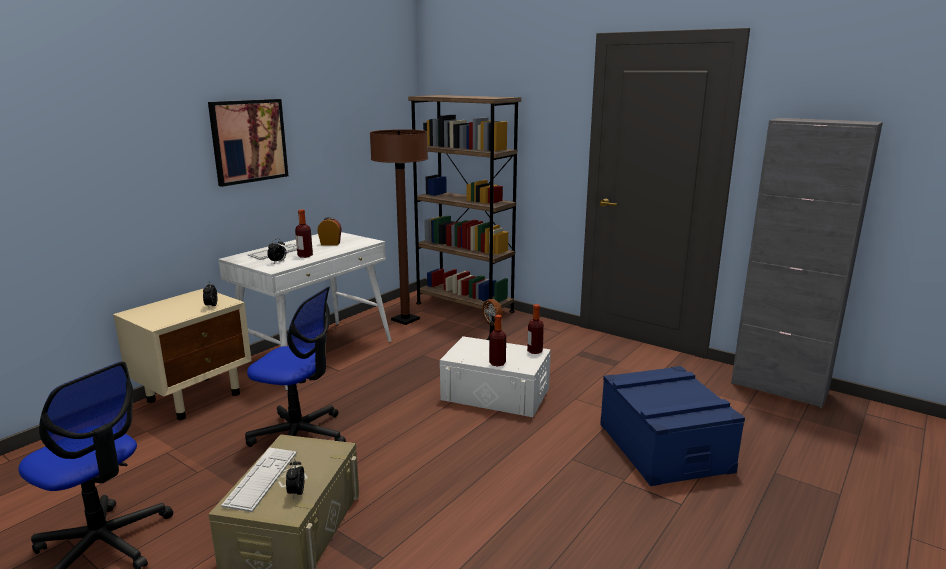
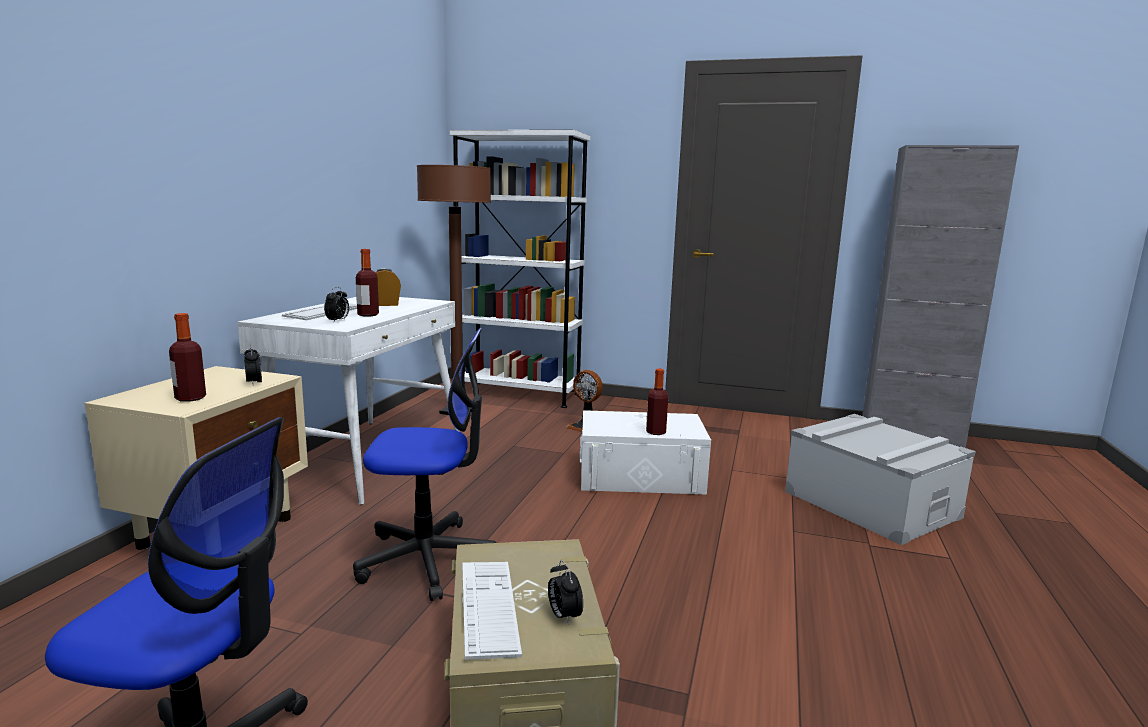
camera: 20 degrees left, 5 degrees down
picture [208,99,288,187] -> none
brown bookcase [408,95,521,313] -> white bookcase [450,130,590,408]
bottle [527,304,544,354] -> bottle moved to [169,313,206,402]
blue storage box [600,366,745,486] -> grey storage box [785,414,976,545]

